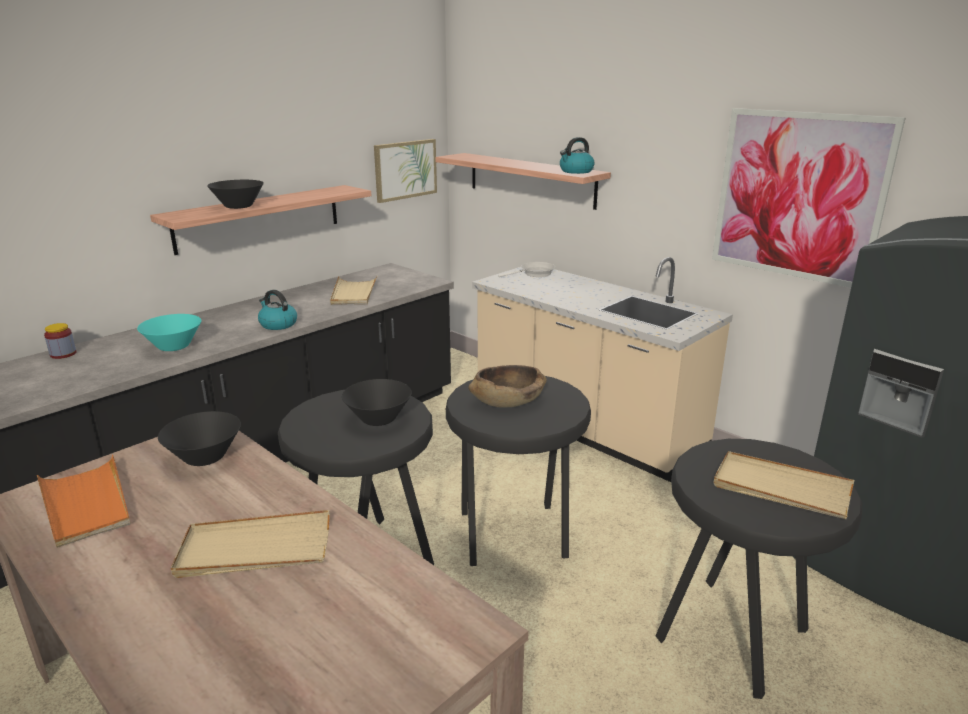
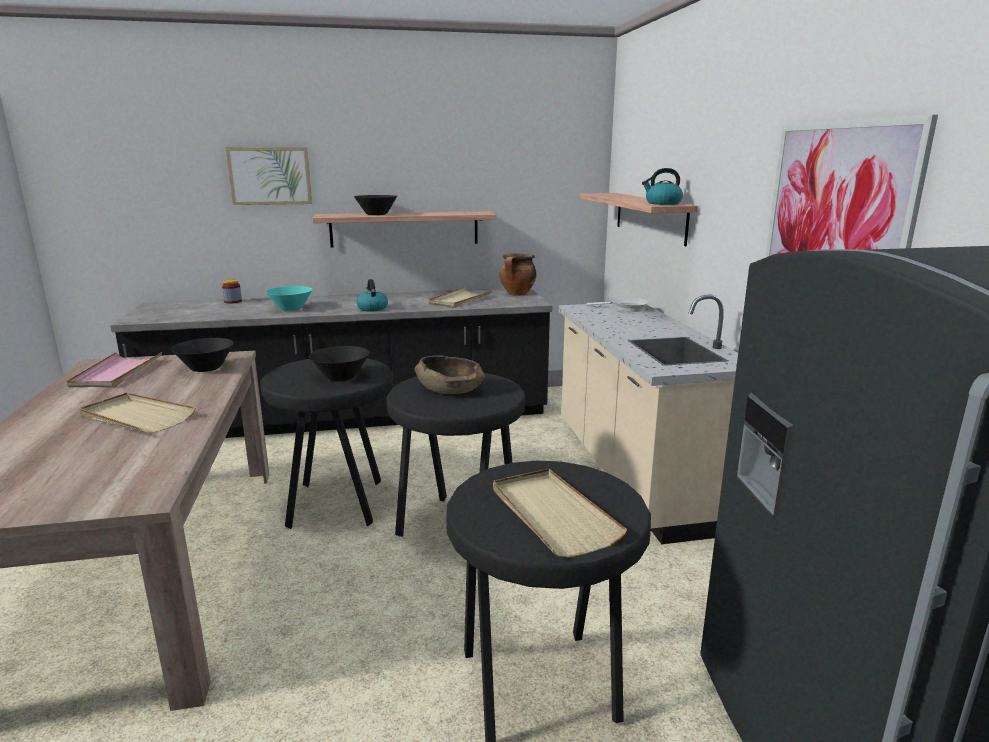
camera: 35 degrees right, 5 degrees down
orange tray [37,455,131,548] -> pink tray [67,352,162,387]
picture [374,139,437,203] -> picture moved to [226,147,312,205]
none -> cooking pot [500,254,537,296]

